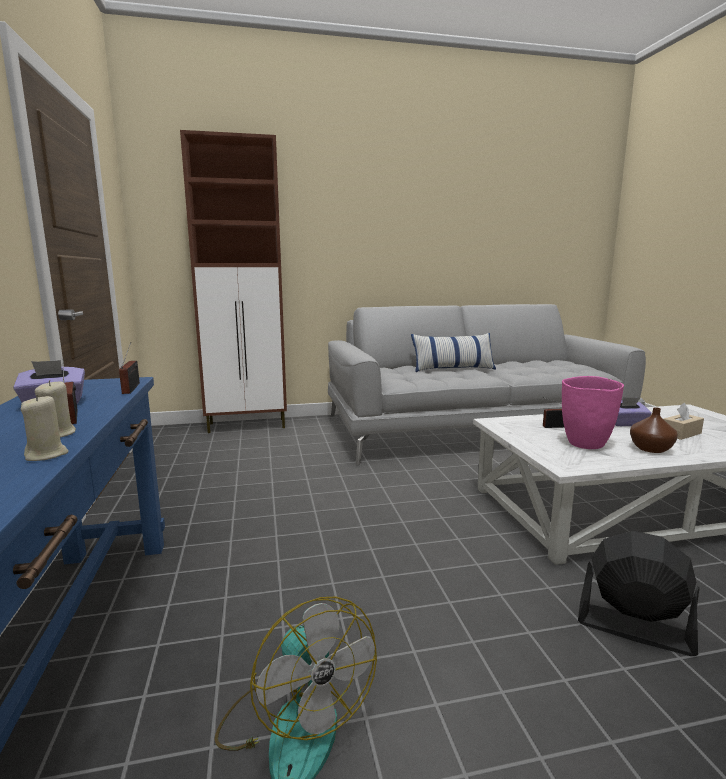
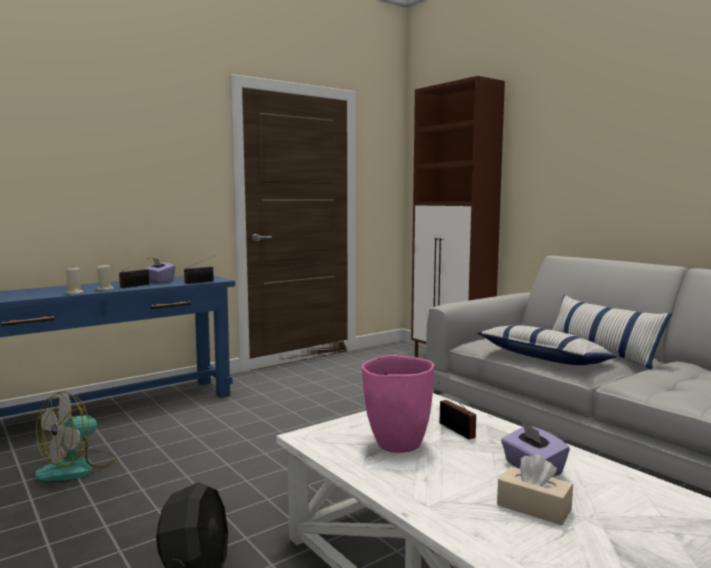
camera: 65 degrees right, 5 degrees down
brown vase [630,407,678,453] -> none
none -> pillow [477,325,617,365]

